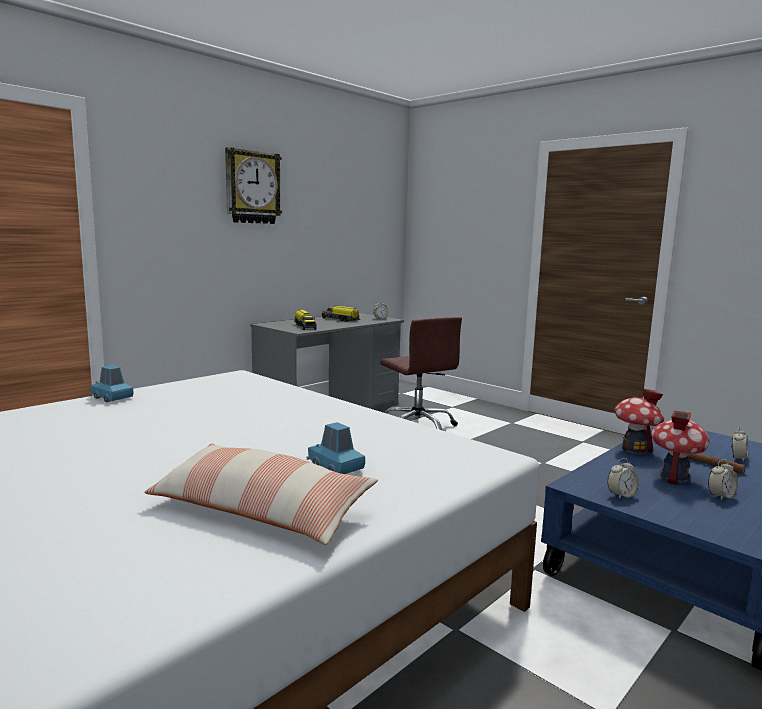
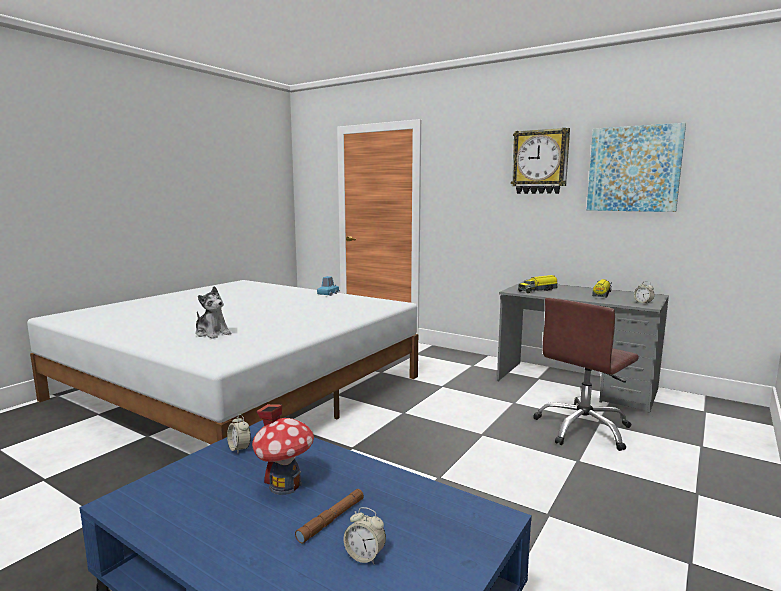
camera: 80 degrees right, 0 degrees up
pillow [144,444,378,545] -> none
blue toy car [307,422,365,474] -> plush toy [196,286,232,339]
toy house [614,389,664,455] -> none
alarm clock [708,459,738,500] -> none
none -> picture [587,123,686,212]

